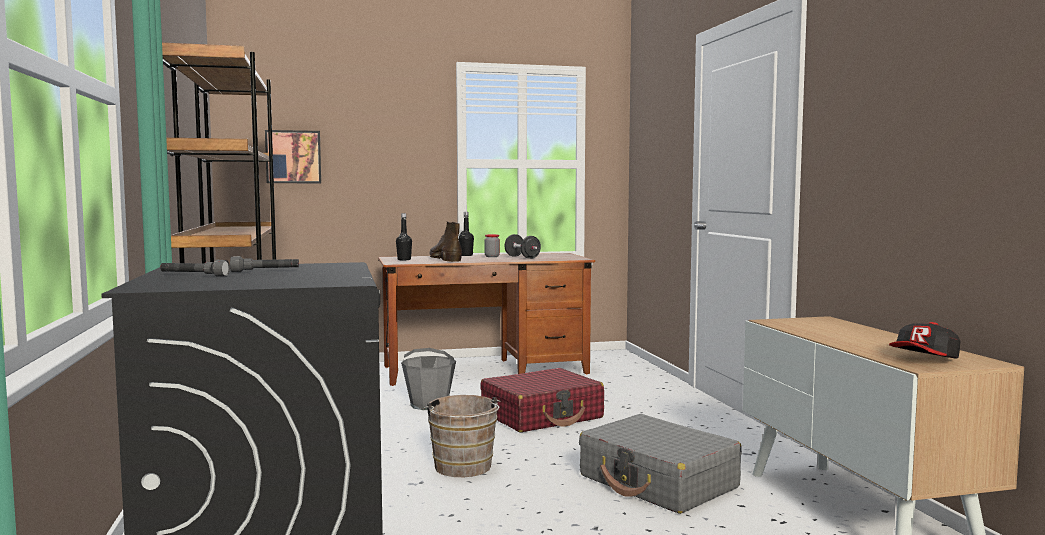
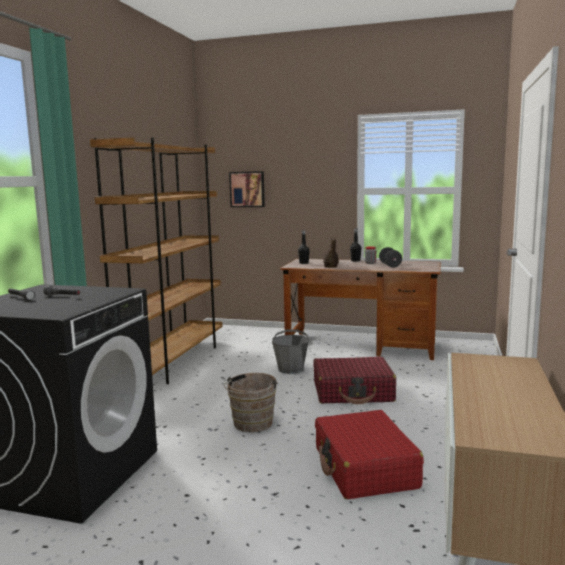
camera: 30 degrees right, 5 degrees up
grey suitcase [579,414,742,514] -> red suitcase [315,410,424,499]
cap [889,322,960,359] -> none

